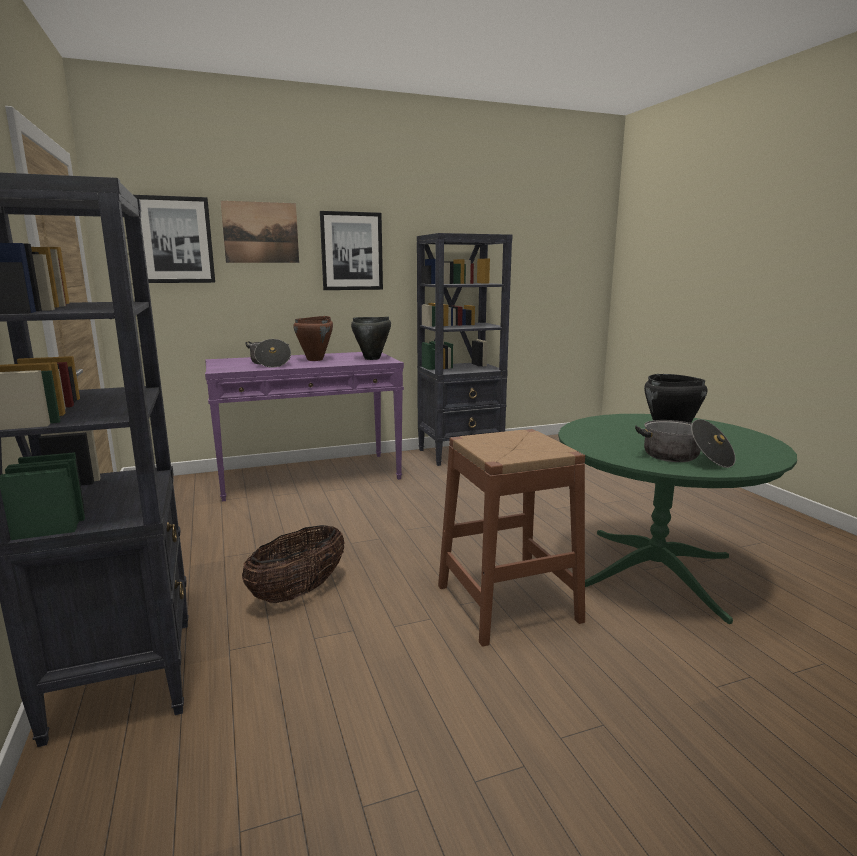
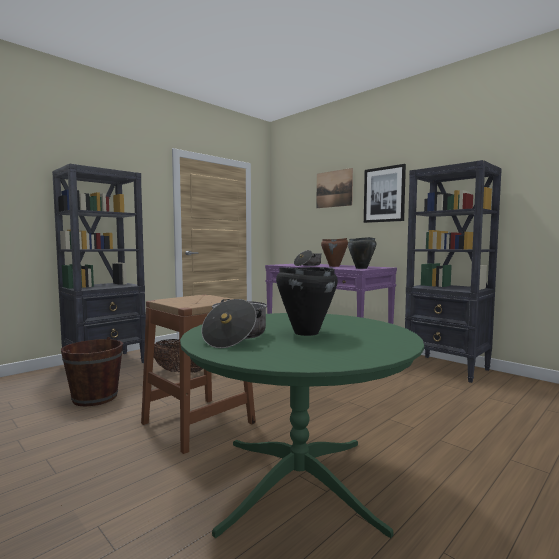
camera: 65 degrees right, 10 degrees down
picture [134,195,215,283] -> none
none -> brown bucket [61,337,123,406]

